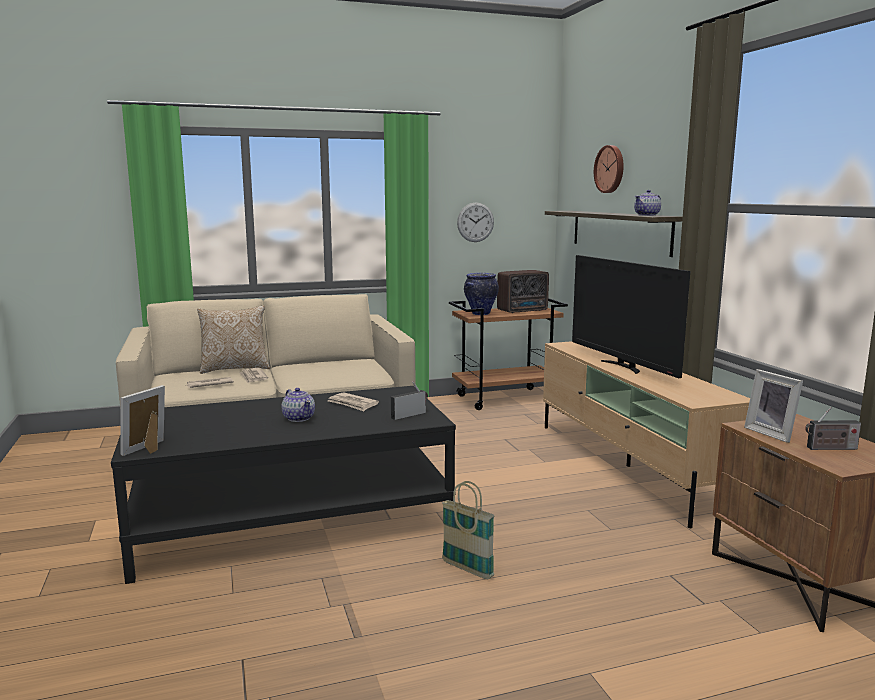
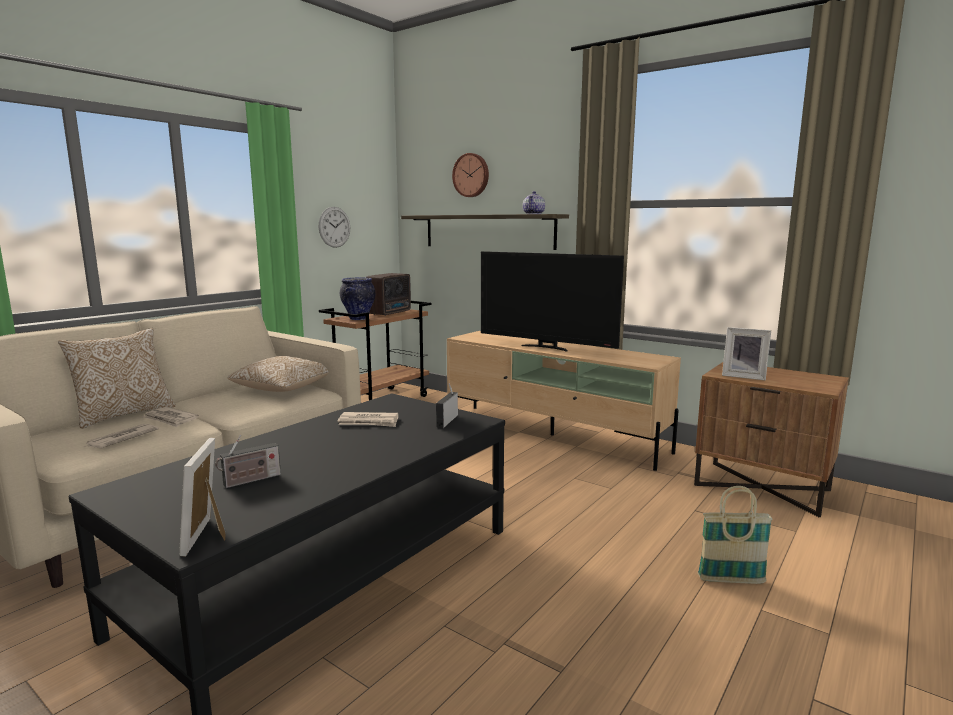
camera: 35 degrees left, 0 degrees up
teapot [282,388,315,422] -> none
basket [442,481,495,579] -> basket moved to [698,486,773,584]
radio [805,407,861,450] -> radio moved to [215,435,281,488]
none -> pillow [228,356,329,392]

